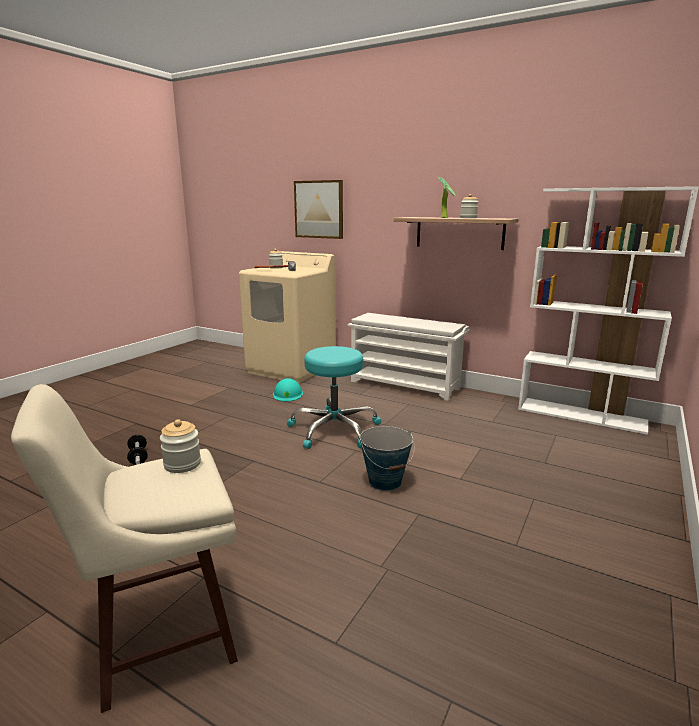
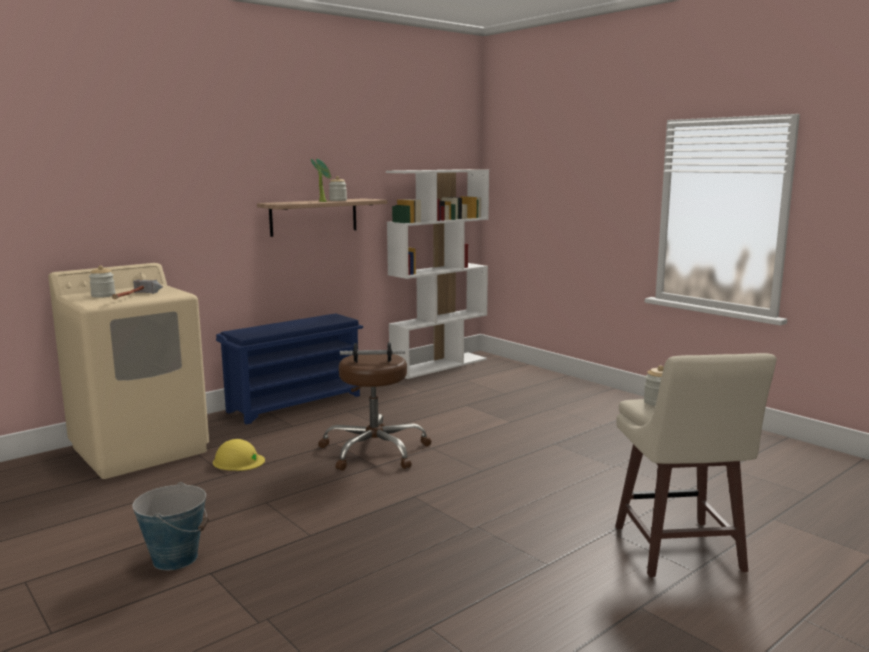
camera: 70 degrees left, 5 degrees down
dumbbell [127,435,148,465] -> dumbbell moved to [340,342,405,363]
turquoise hard hat [273,378,303,401] -> yellow hard hat [213,439,265,471]
turquoise stool [287,346,382,449] -> brown stool [318,354,432,471]
picture [294,180,343,239] -> none
white shoe rack [348,313,469,401] -> blue shoe rack [216,313,363,425]
bucket [360,426,415,491] -> bucket moved to [132,482,209,570]

